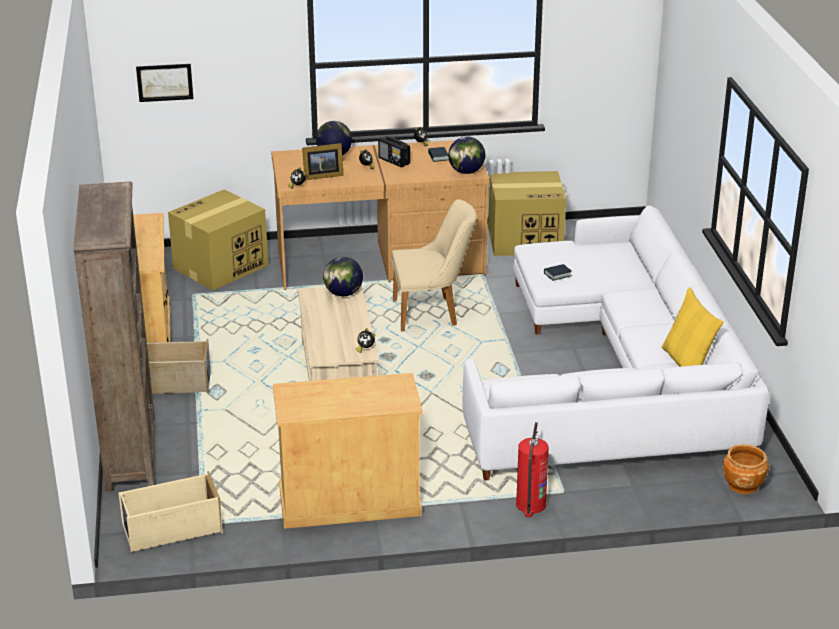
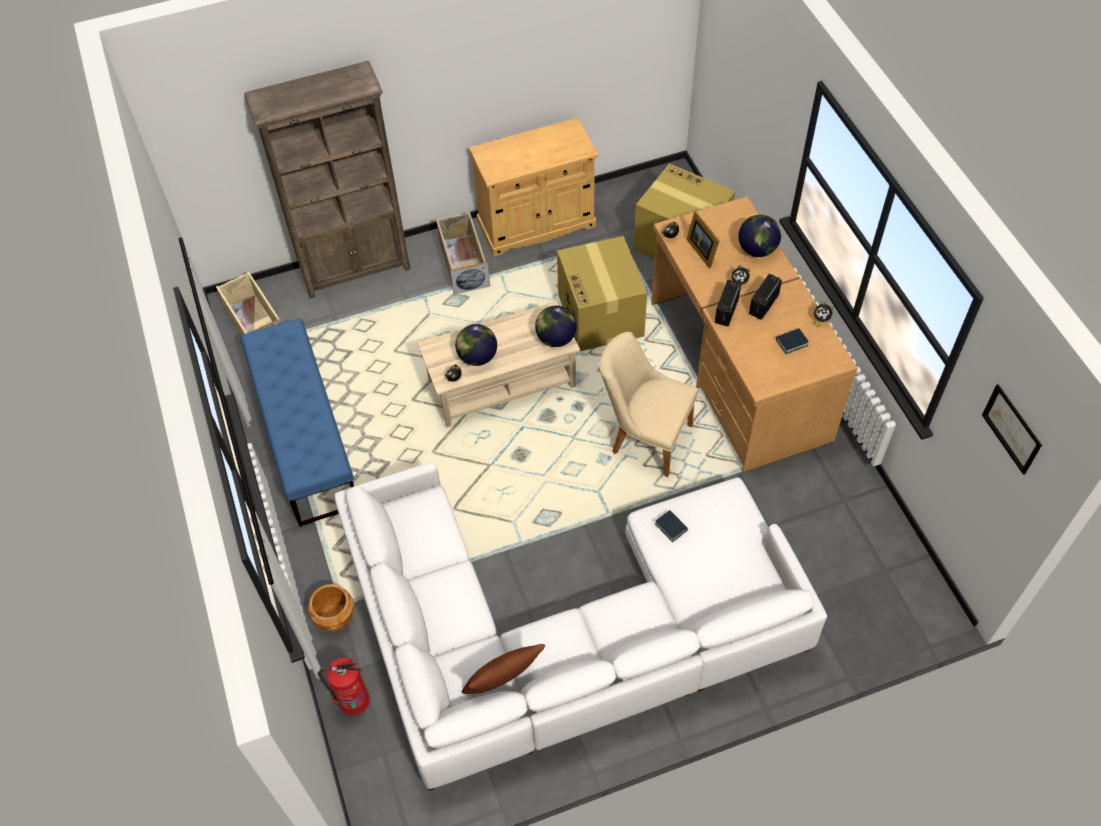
camera: 80 degrees right, 25 degrees up
picture [136,64,193,102] -> picture moved to [982,384,1042,475]
beige cabinet [273,373,423,529] -> blue bench [241,318,354,527]
beige chair [391,199,477,332] -> beige chair turned 135 degrees clockwise [599,332,698,477]
globe [448,136,485,174] -> globe moved to [455,324,497,366]
cardboard box [488,171,566,256] -> cardboard box moved to [557,236,647,351]
fire extinguisher [516,422,549,517] -> fire extinguisher moved to [318,657,370,715]
yellow pillow [662,287,724,367] -> brown pillow [462,644,545,694]
brown planter [723,444,769,494] -> brown planter moved to [308,584,354,631]
none -> radio [715,280,741,327]

